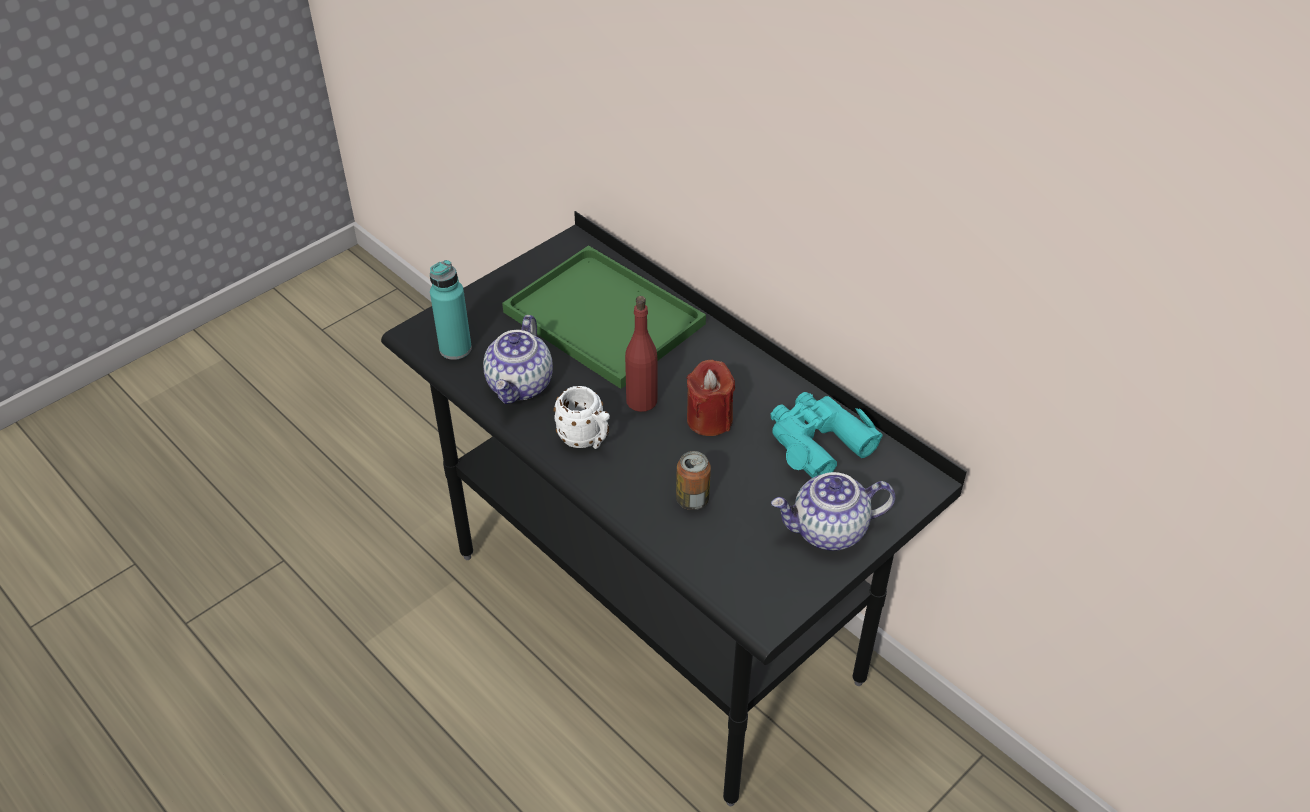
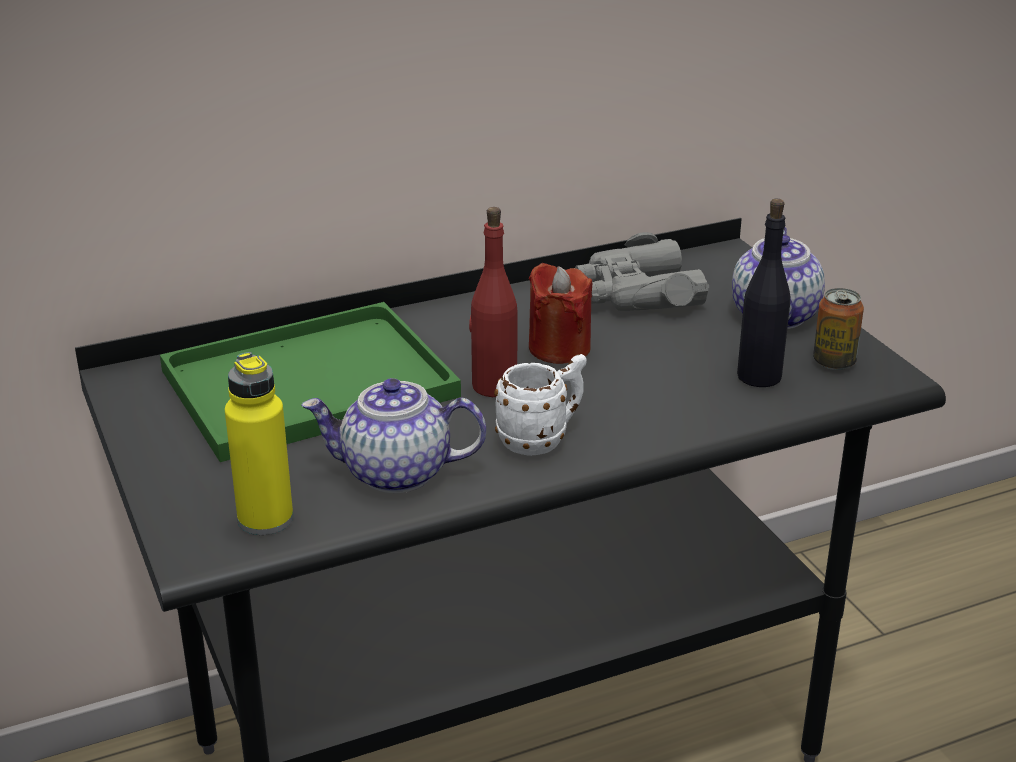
camera: 70 degrees left, 15 degrees down
turquoise bottle [430,260,472,360] -> yellow bottle [225,352,293,535]
teapot [483,315,553,404] -> teapot turned 150 degrees clockwise [301,378,486,493]
can [676,451,711,510] -> can moved to [813,288,864,370]
turquoise binoculars [771,392,883,478] -> grey binoculars [575,232,709,311]
none -> black bottle [737,199,790,387]

